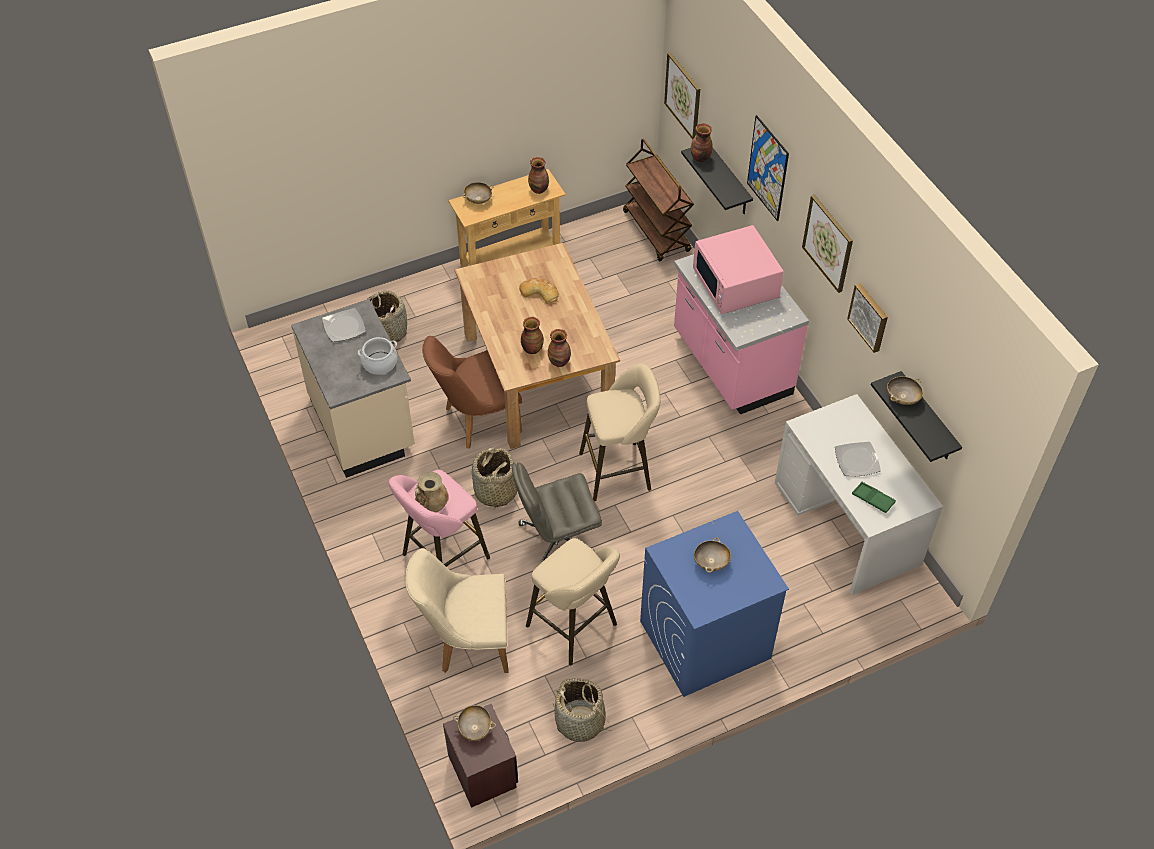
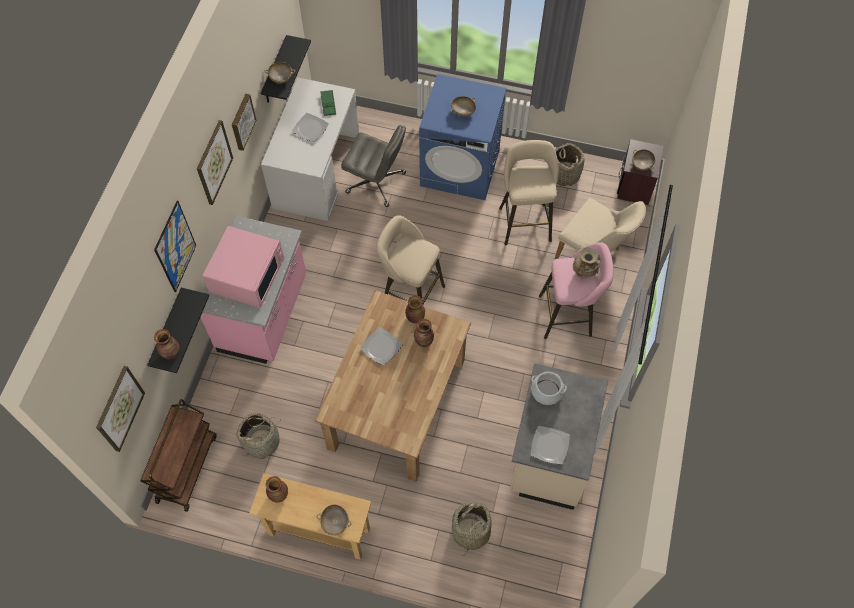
camera: 140 degrees left, 10 degrees up
brown chair [422,336,522,449] -> none
basket [471,448,517,510] -> basket moved to [237,413,282,459]
grey office chair [512,462,602,564] -> grey office chair moved to [341,125,406,207]
bread [519,278,559,303] -> none
none -> plate [360,327,403,365]

